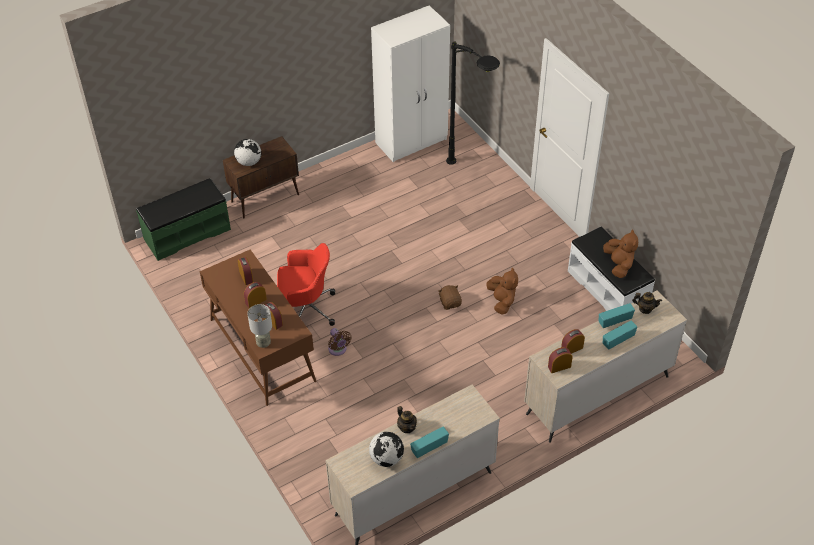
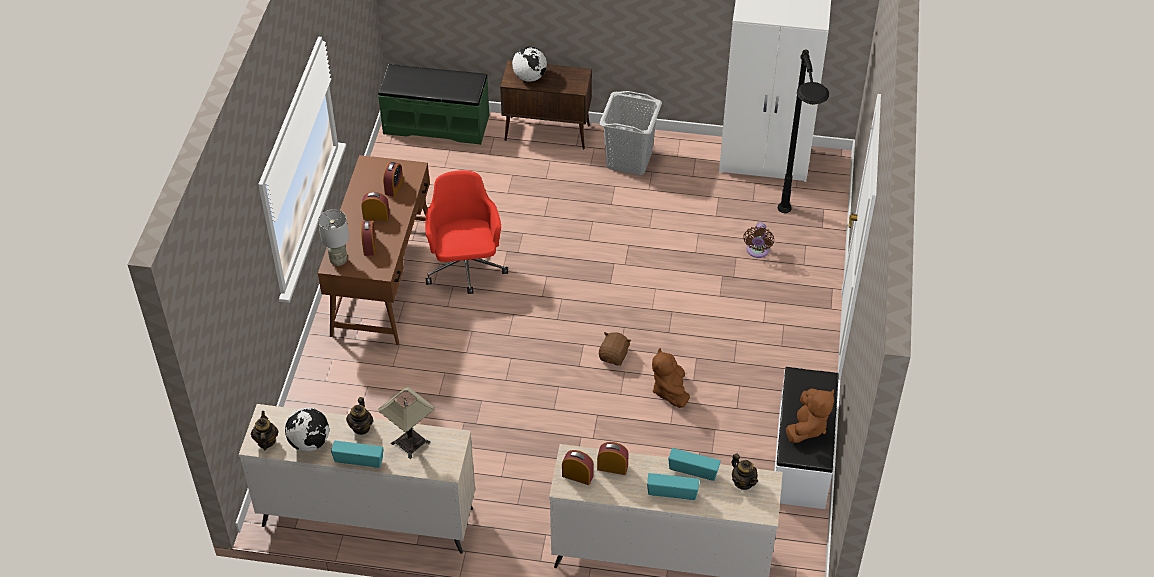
camera: 40 degrees right, 0 degrees up
red office chair [277,243,335,326] -> red office chair turned 135 degrees counterclockwise [425,170,508,294]
brown fan [328,328,352,356] -> brown fan moved to [743,223,774,258]
brown plush toy [487,267,518,315] -> brown plush toy turned 150 degrees clockwise [652,348,690,408]
none -> teapot [251,411,278,451]
none -> table lamp [378,387,435,459]
none -> grey laundry basket [600,91,662,175]

